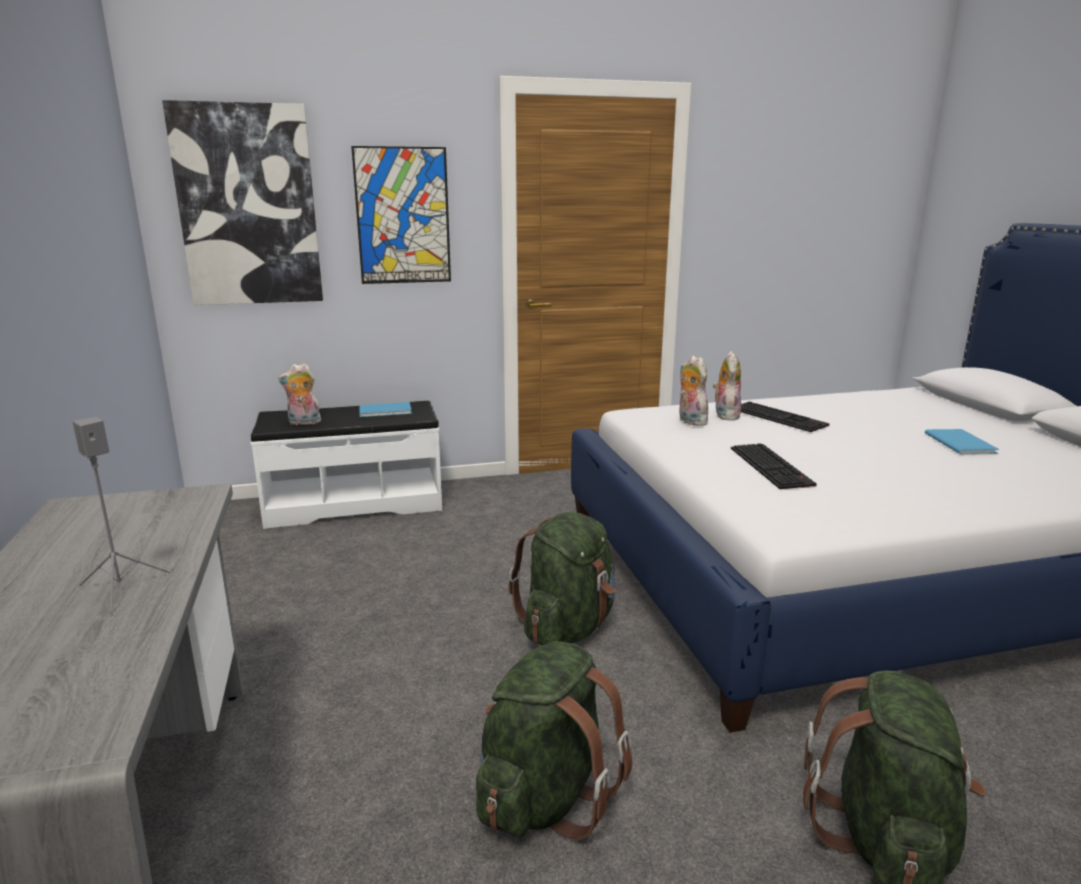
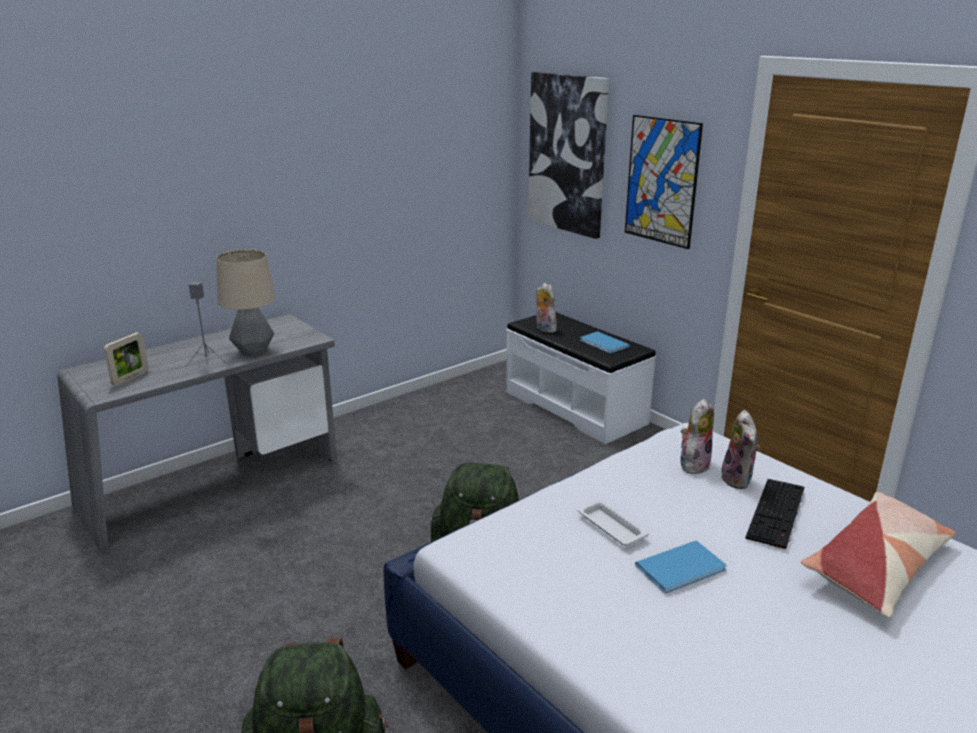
camera: 65 degrees right, 5 degrees up
green backpack [476,641,632,840] -> none
plush toy [713,351,741,421] -> plush toy turned 105 degrees clockwise [722,410,761,489]
keyboard [731,443,817,489] -> white tray [578,500,648,546]
blue book [925,429,999,455] -> blue book moved to [635,541,727,594]
none -> picture frame [104,332,149,386]
none -> table lamp [216,249,276,356]
none -> pillow [801,492,956,618]

